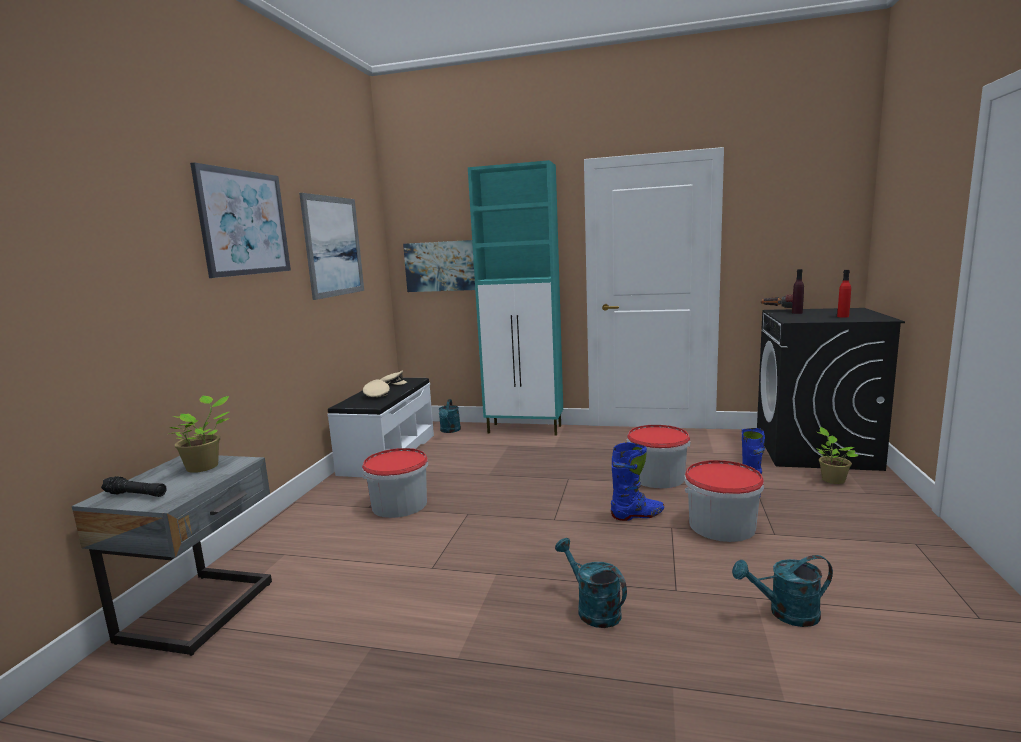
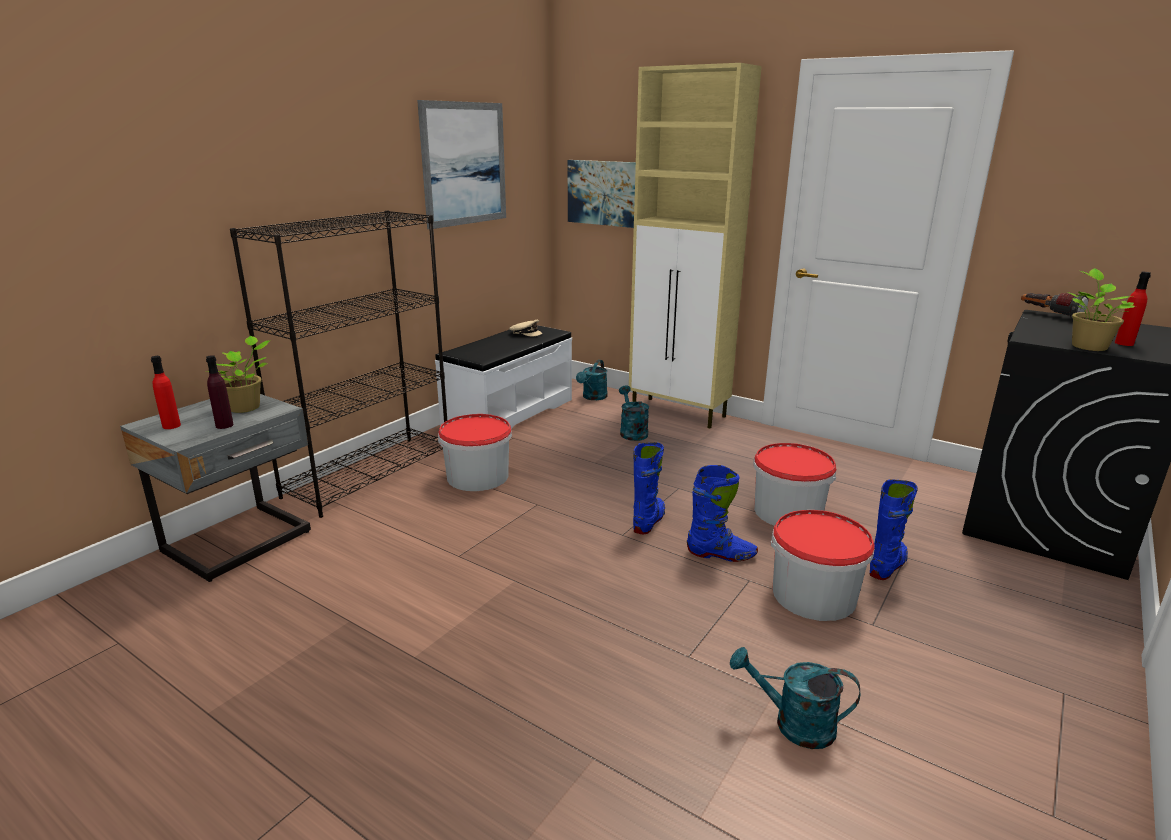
camera: 20 degrees right, 10 degrees up
black flashlight [101,476,167,497] -> red bottle [151,356,181,429]
picture [190,162,291,278] -> none
beige cap [363,379,390,397] -> none
turquoise cabinet [468,160,563,436] -> beige cabinet [629,63,762,428]
turquoise watering can [555,538,627,628] -> turquoise watering can moved to [619,385,649,441]
purple bottle [792,269,804,314] -> purple bottle moved to [206,355,234,429]
potted plant [817,427,859,484] -> potted plant moved to [1068,268,1135,351]
none -> black bookcase [230,210,447,518]
none -> blue boot [633,442,665,534]

